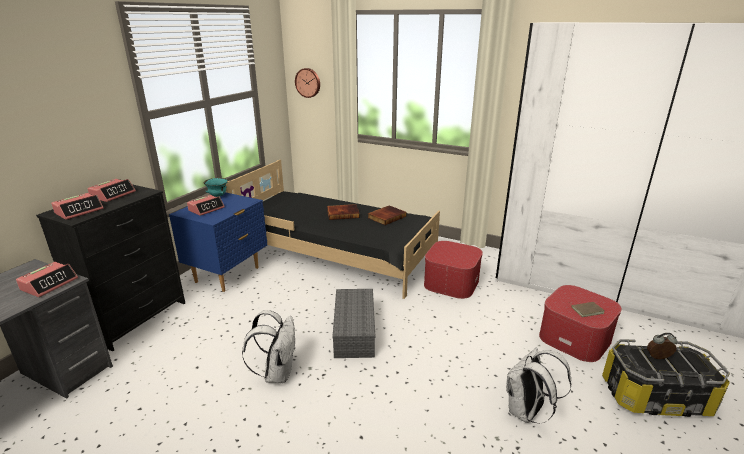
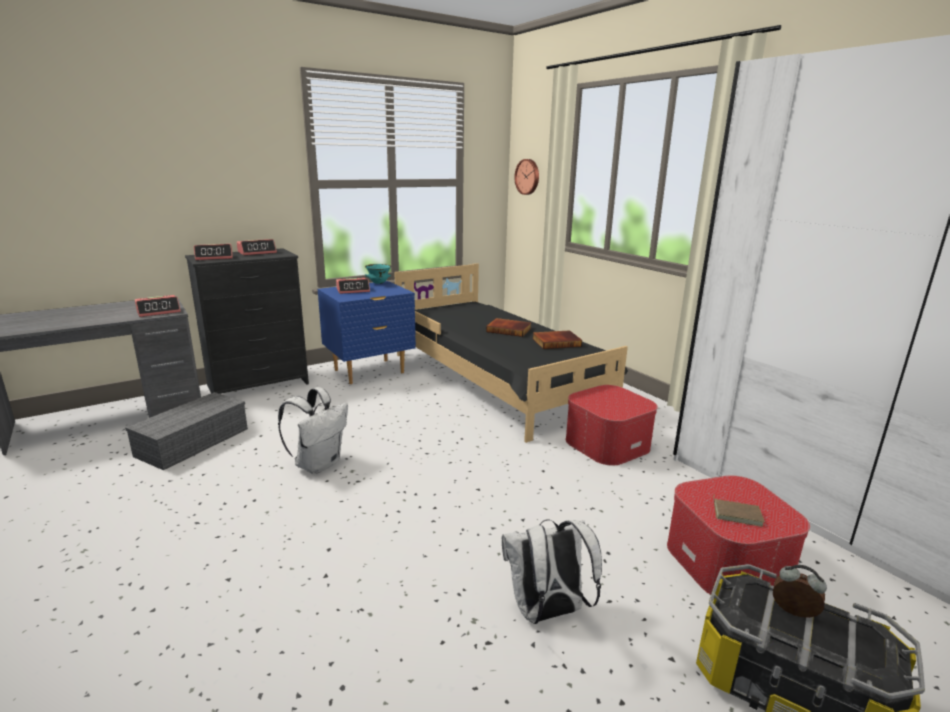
camera: 30 degrees right, 5 degrees down
grey storage box [332,289,375,358] -> grey storage box moved to [125,392,248,470]

